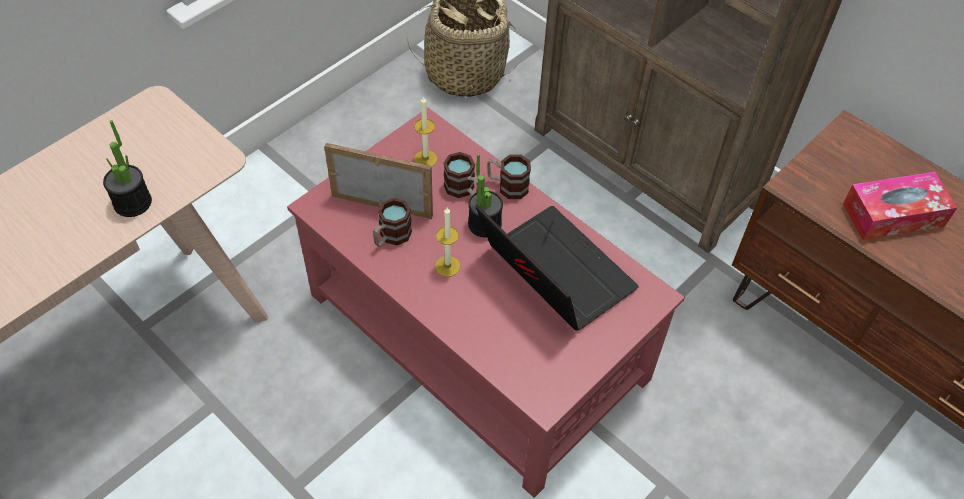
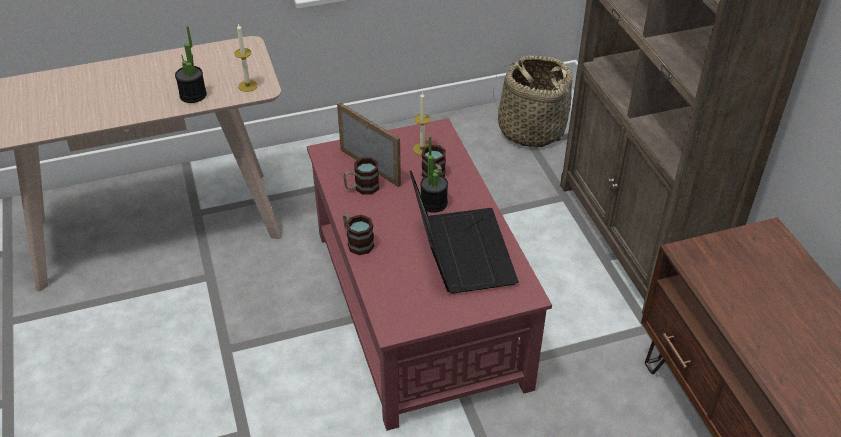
camera: 30 degrees right, 10 degrees down
candle [435,207,460,277] -> candle moved to [234,23,258,92]
mug [487,155,531,199] -> mug moved to [343,213,374,255]
tissue box [843,172,958,240] -> none

